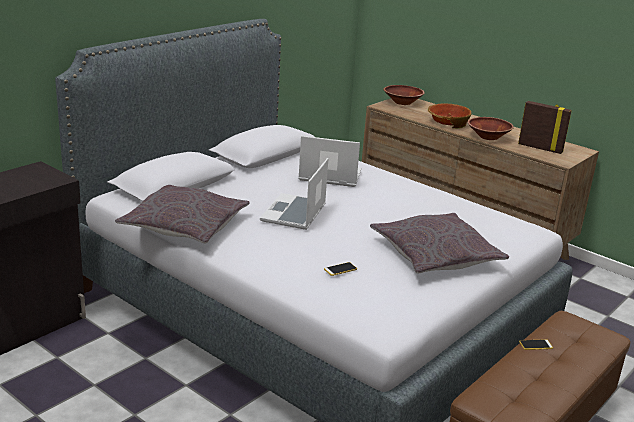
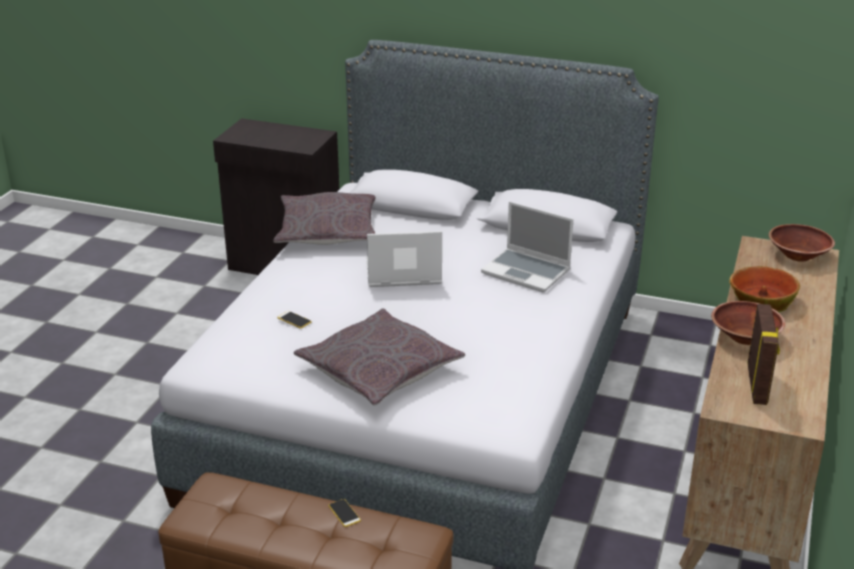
camera: 70 degrees right, 5 degrees up
laptop [298,136,361,187] -> laptop turned 135 degrees clockwise [481,202,573,292]

